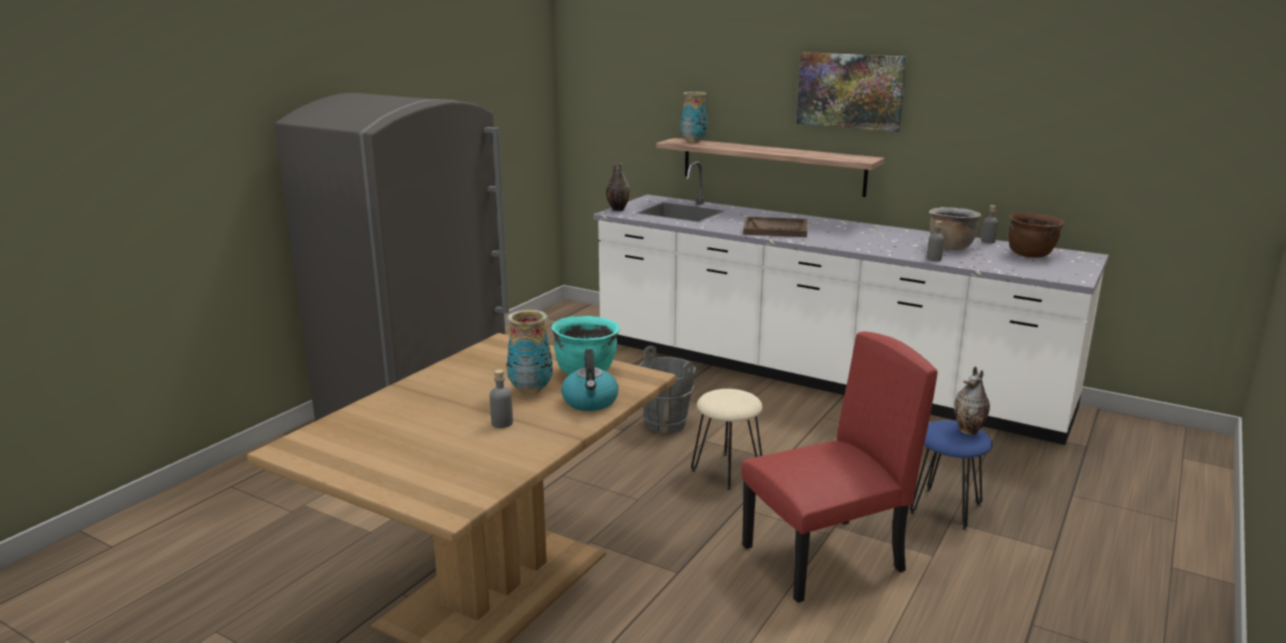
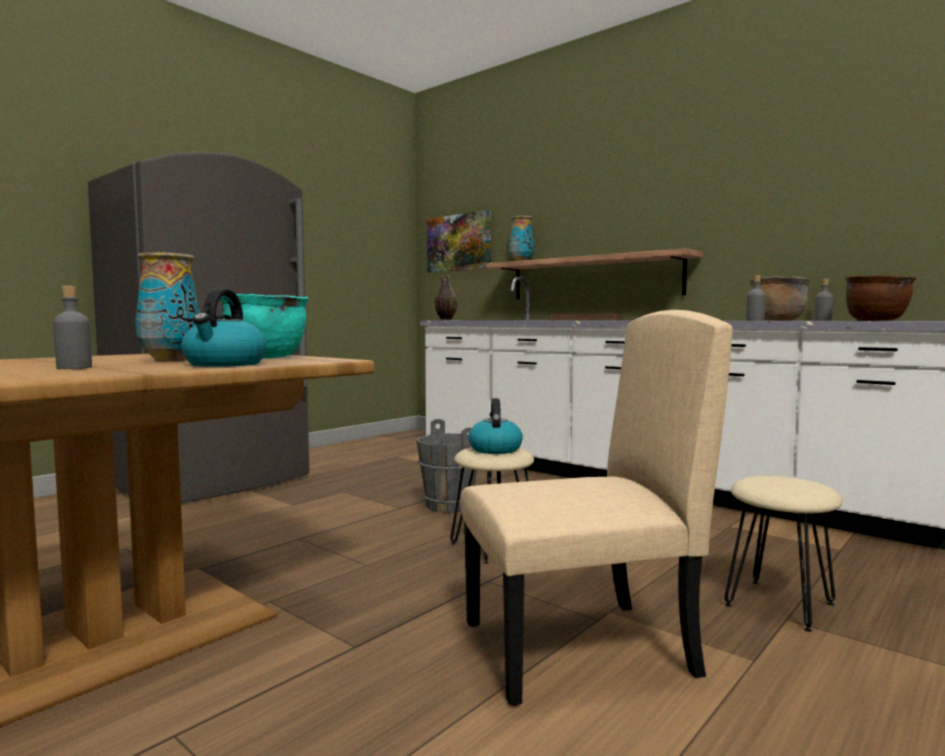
camera: 10 degrees right, 15 degrees down
red chair [741,331,938,603] -> beige chair [461,310,733,706]
picture [797,52,907,132] -> picture moved to [427,210,491,273]
blue stool [910,420,993,530] -> beige stool [724,476,843,632]
vase [954,366,990,435] -> none
none -> kettle [468,398,523,454]

